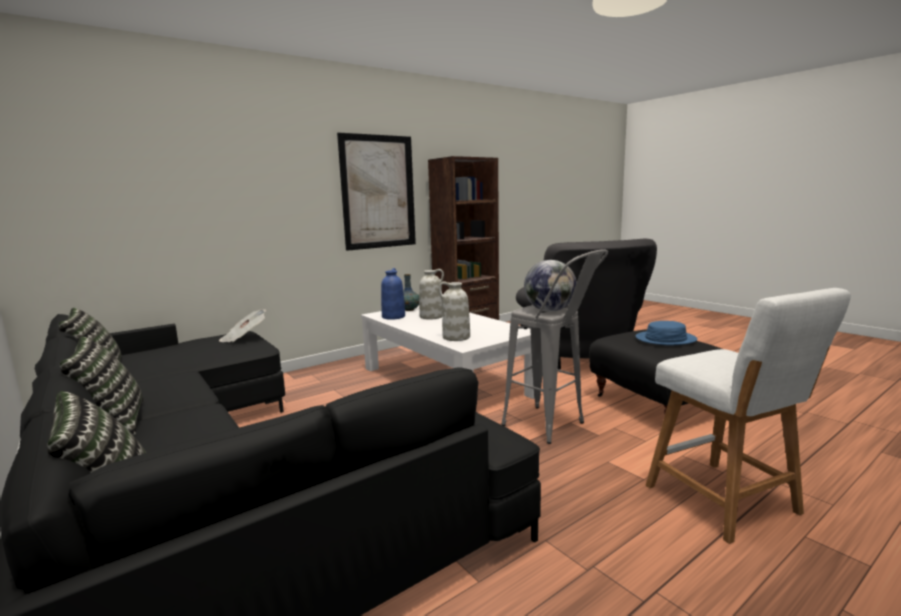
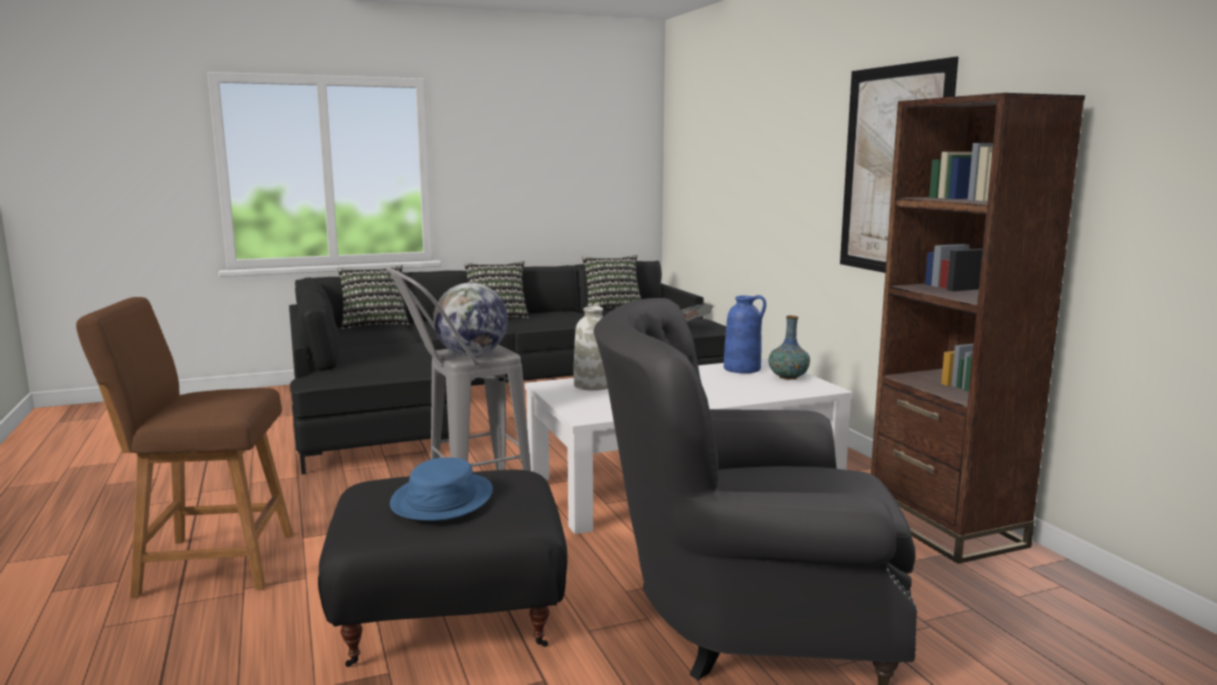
camera: 105 degrees right, 0 degrees up
white vase [419,269,444,320] -> none
white stool [646,288,851,544] -> brown stool [76,297,293,598]

